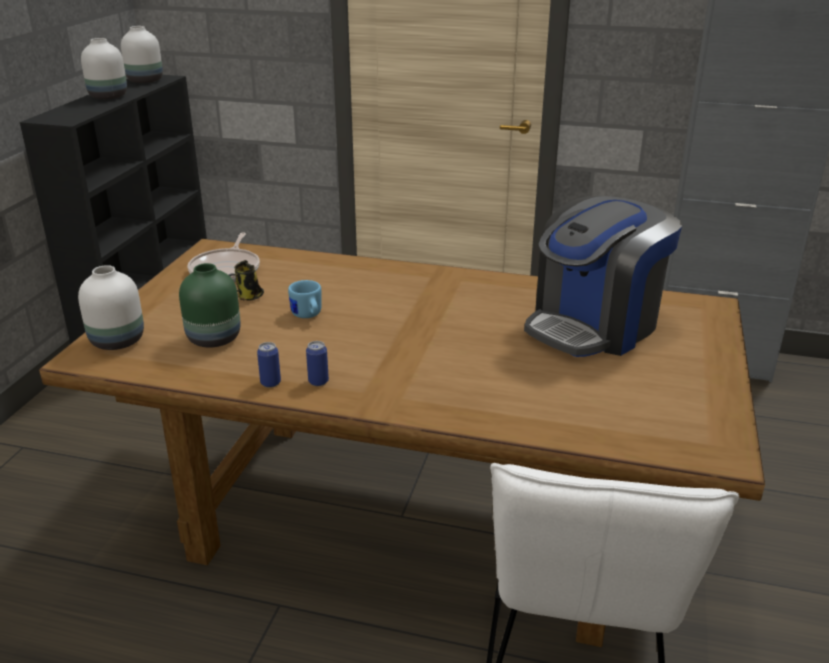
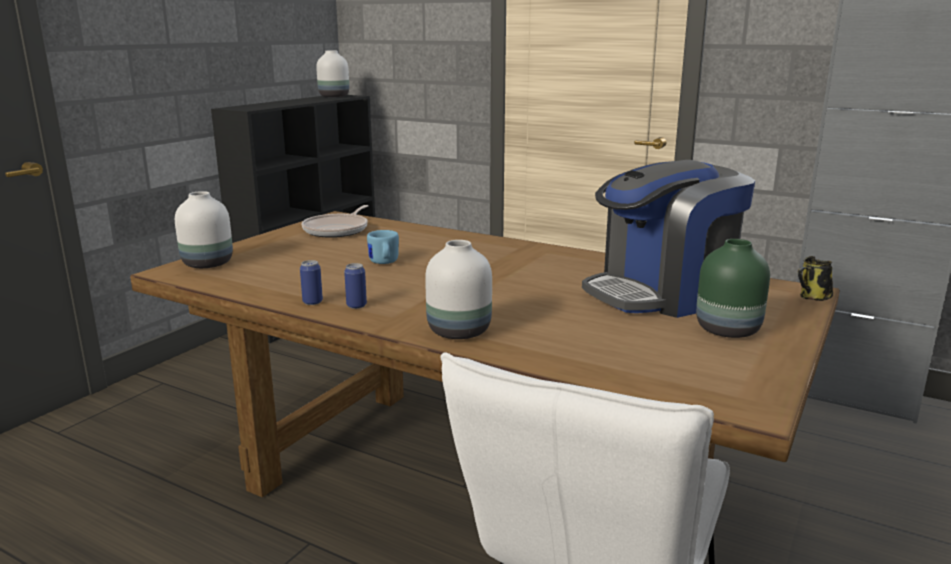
camera: 15 degrees right, 10 degrees down
white vase [81,38,127,99] -> white vase moved to [425,240,492,339]
green vase [179,263,241,348] -> green vase moved to [696,239,770,338]
mug [228,260,264,301] -> mug moved to [798,256,833,301]

